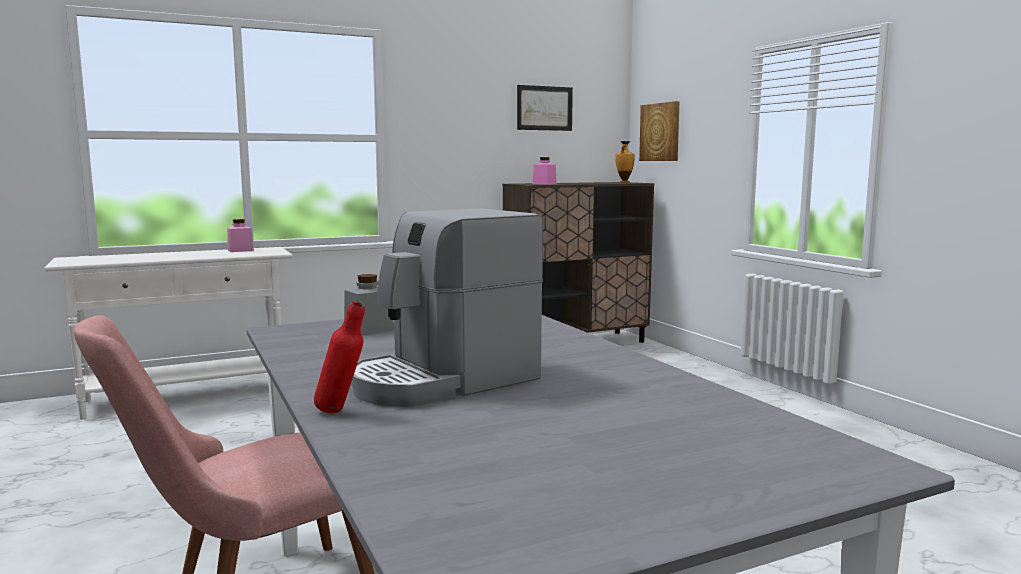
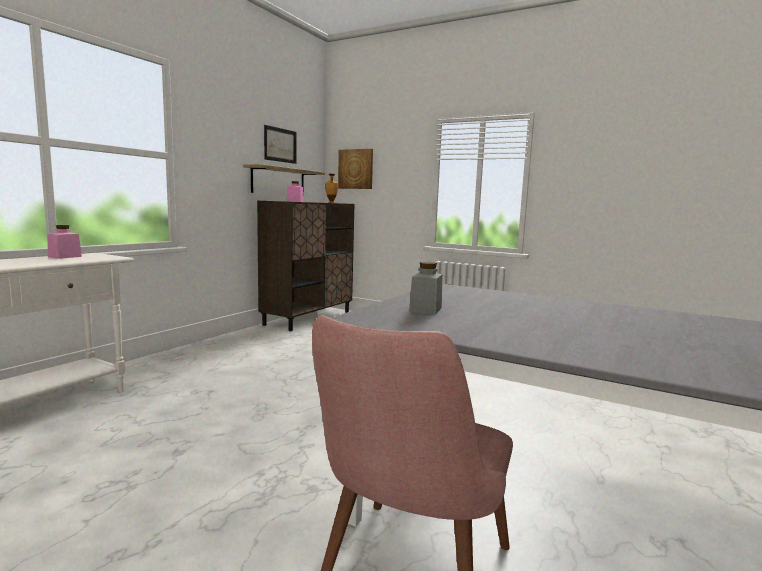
camera: 35 degrees left, 0 degrees up
red bottle [314,301,365,413] -> none
coffee machine [351,208,543,407] -> none
none -> shelf [243,164,324,196]

